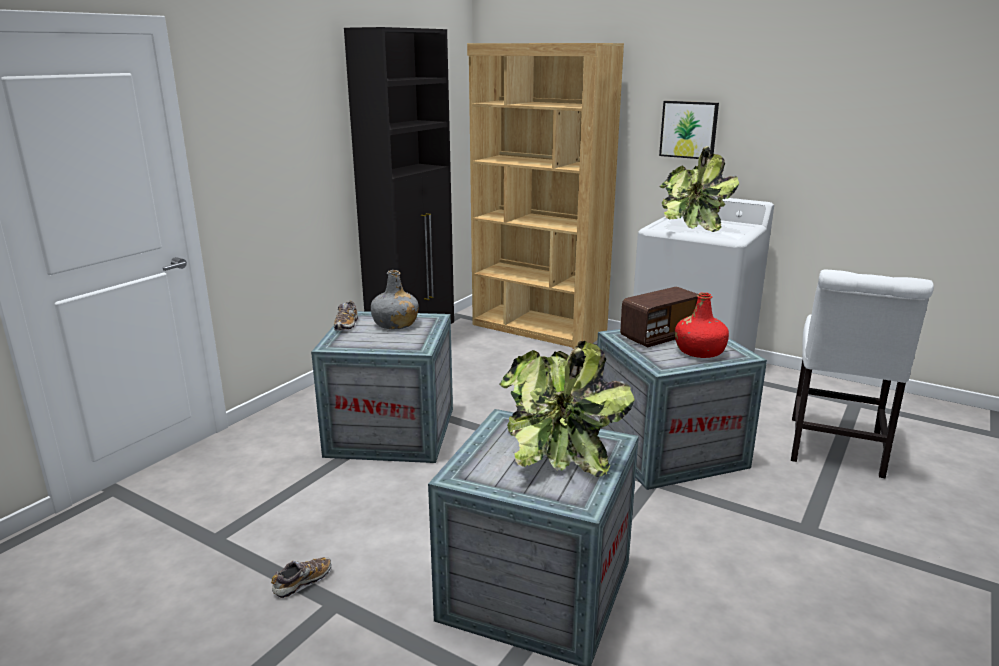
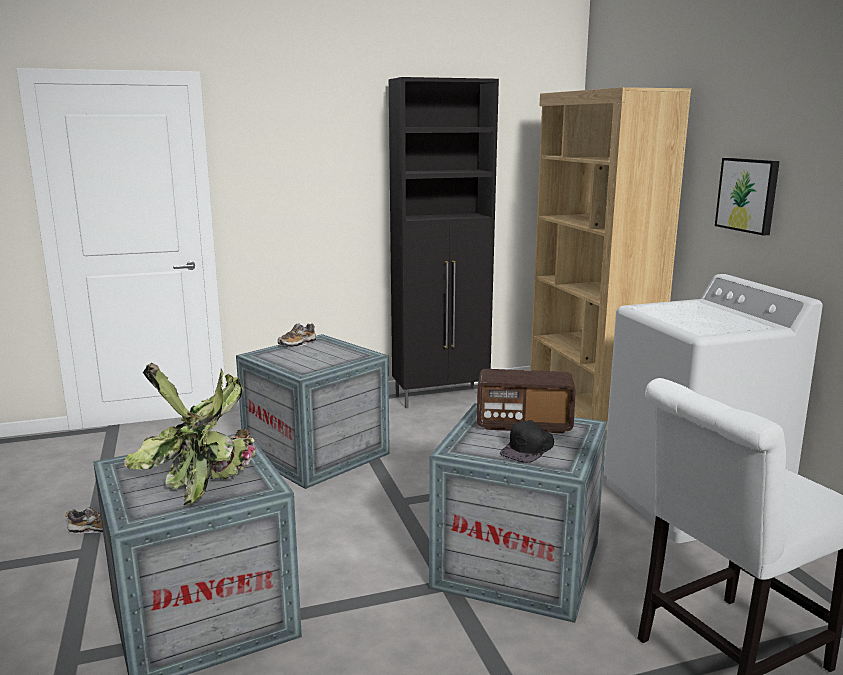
camera: 40 degrees right, 5 degrees down
grey bottle [371,270,419,330] -> none
potted plant [659,146,739,232] -> none
red bottle [675,292,729,358] -> black cap [500,420,554,463]

